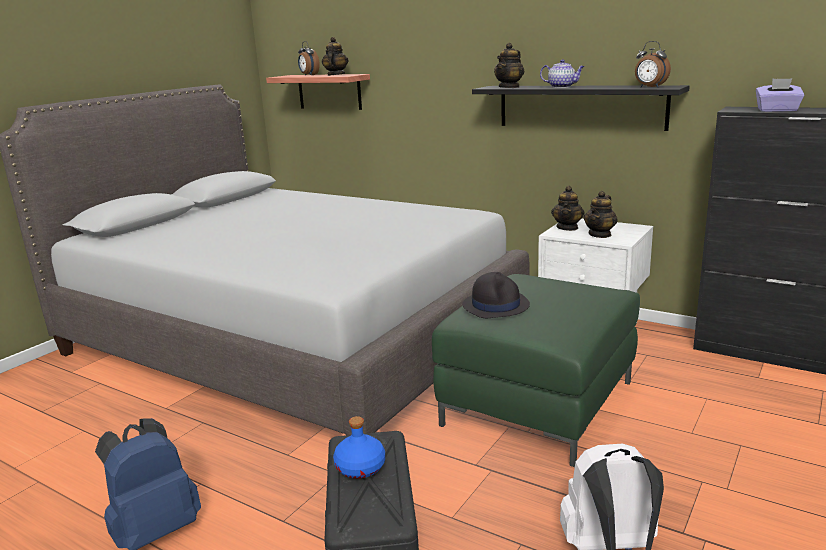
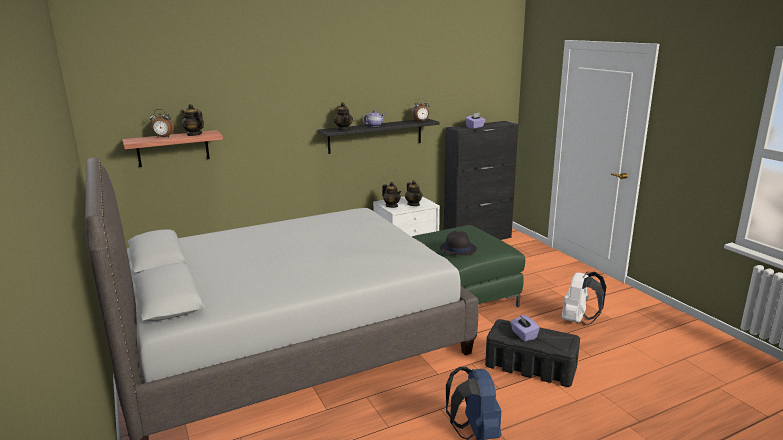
camera: 60 degrees left, 0 degrees up
blue bottle [333,416,385,478] -> purple tissue box [510,315,540,341]

